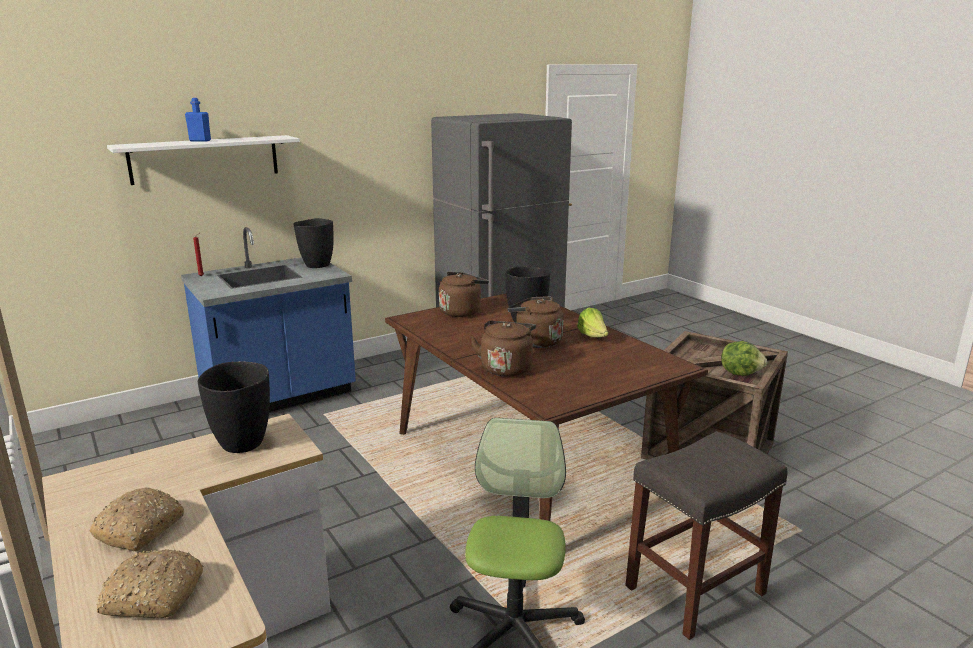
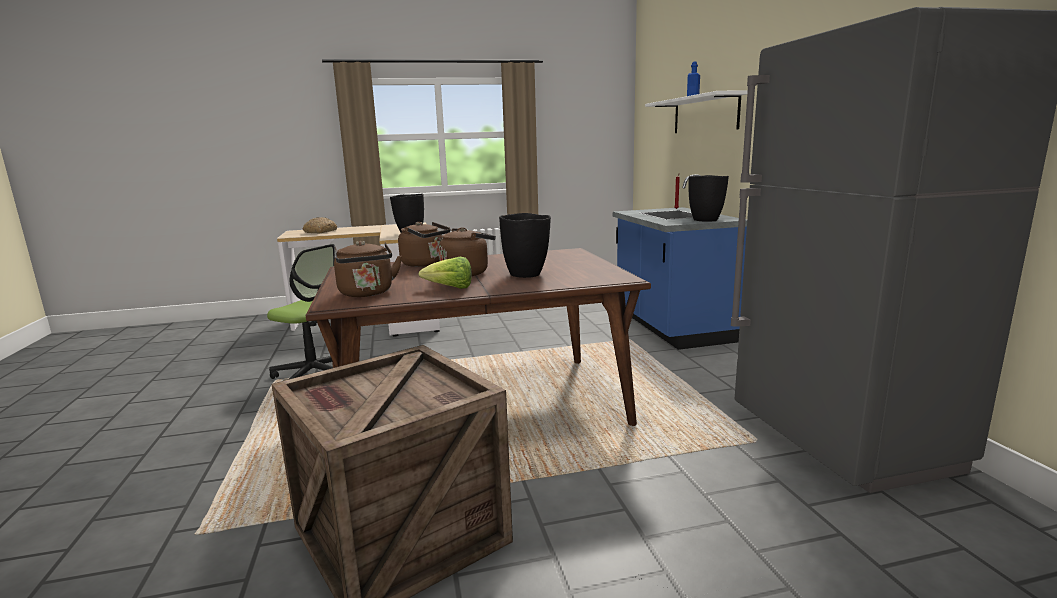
camera: 110 degrees right, 5 degrees down
bread [90,487,184,551] -> none
brown kettle [439,272,489,317] -> brown kettle moved to [334,241,402,297]
grey stool [625,431,787,640] -> none
lettuce [721,341,767,376] -> none

